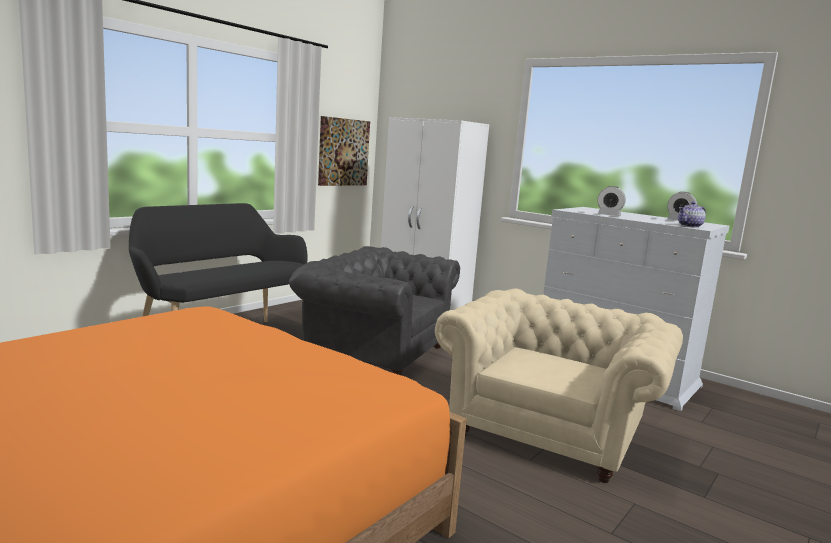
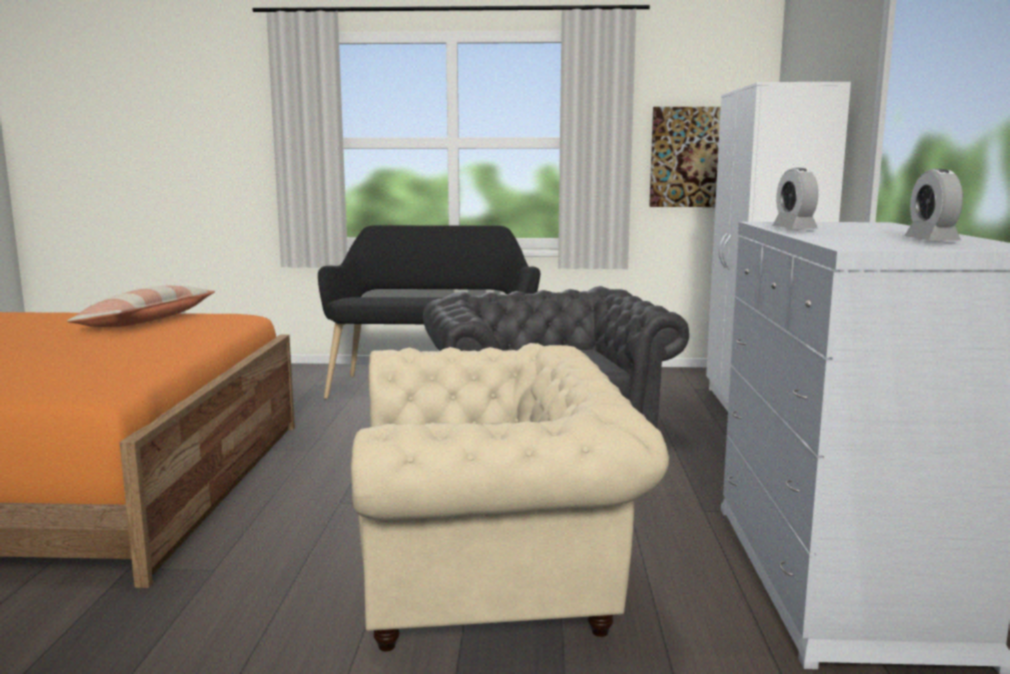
camera: 55 degrees right, 0 degrees up
teapot [678,202,706,228] -> none
none -> pillow [67,285,215,327]

